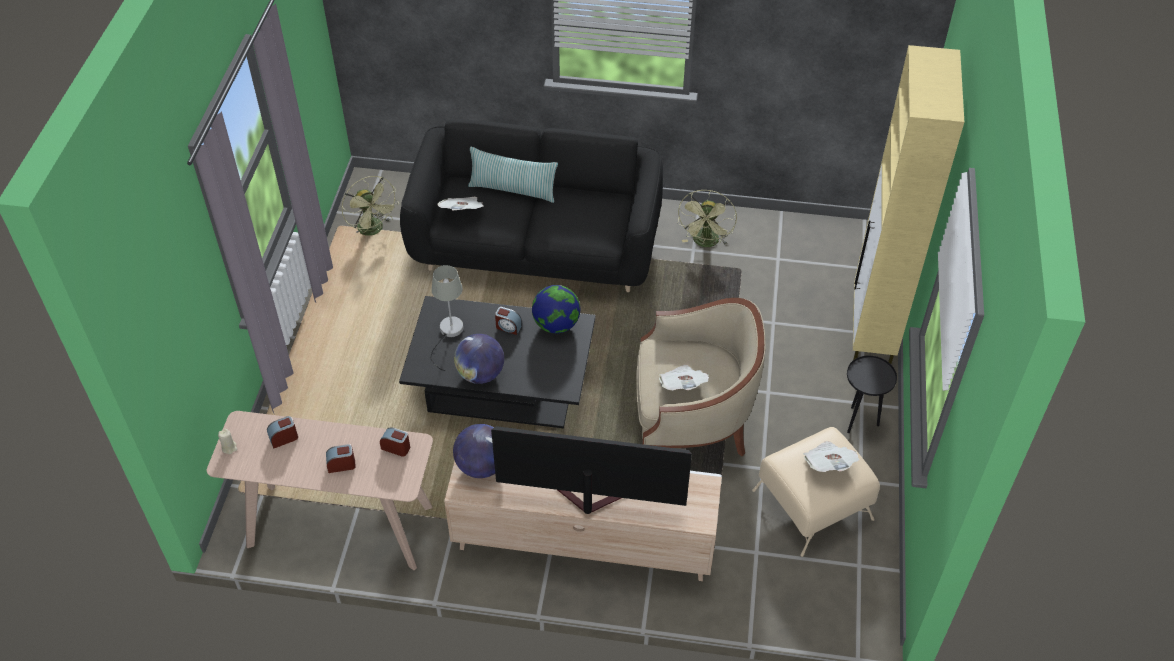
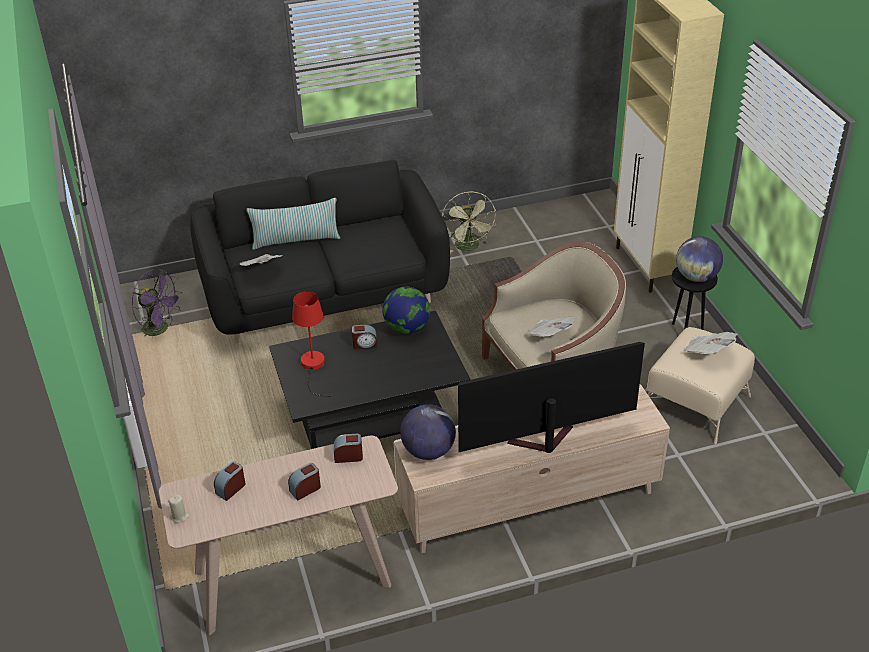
camera: 25 degrees left, 10 degrees down
green fan [341,176,399,236] -> purple fan [132,269,182,336]
grey table lamp [431,265,464,371] -> red table lamp [292,291,332,397]
globe [454,334,504,384] -> globe moved to [676,236,723,282]

